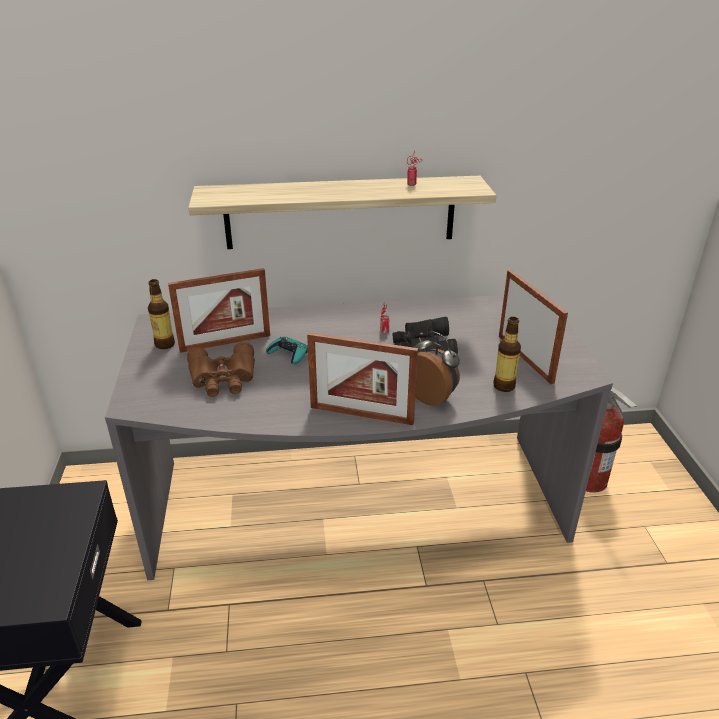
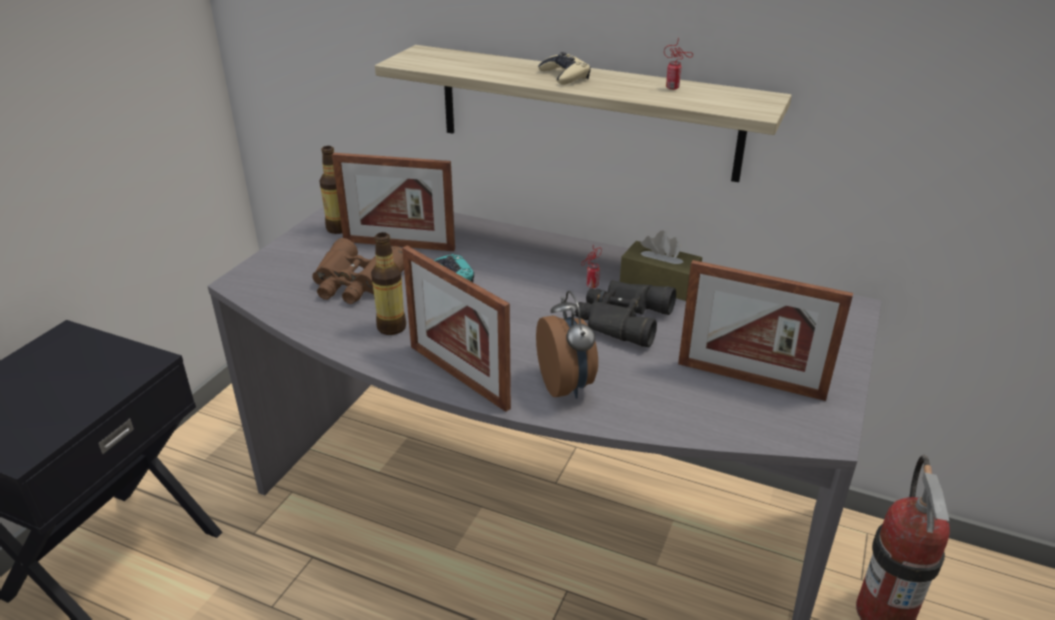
camera: 30 degrees right, 0 degrees up
bottle [493,317,521,392] -> bottle moved to [371,232,406,335]
picture frame [499,270,568,384] -> picture frame turned 105 degrees clockwise [678,260,853,401]
none -> beige game controller [538,52,591,85]
none -> brown tissue box [620,231,702,301]

